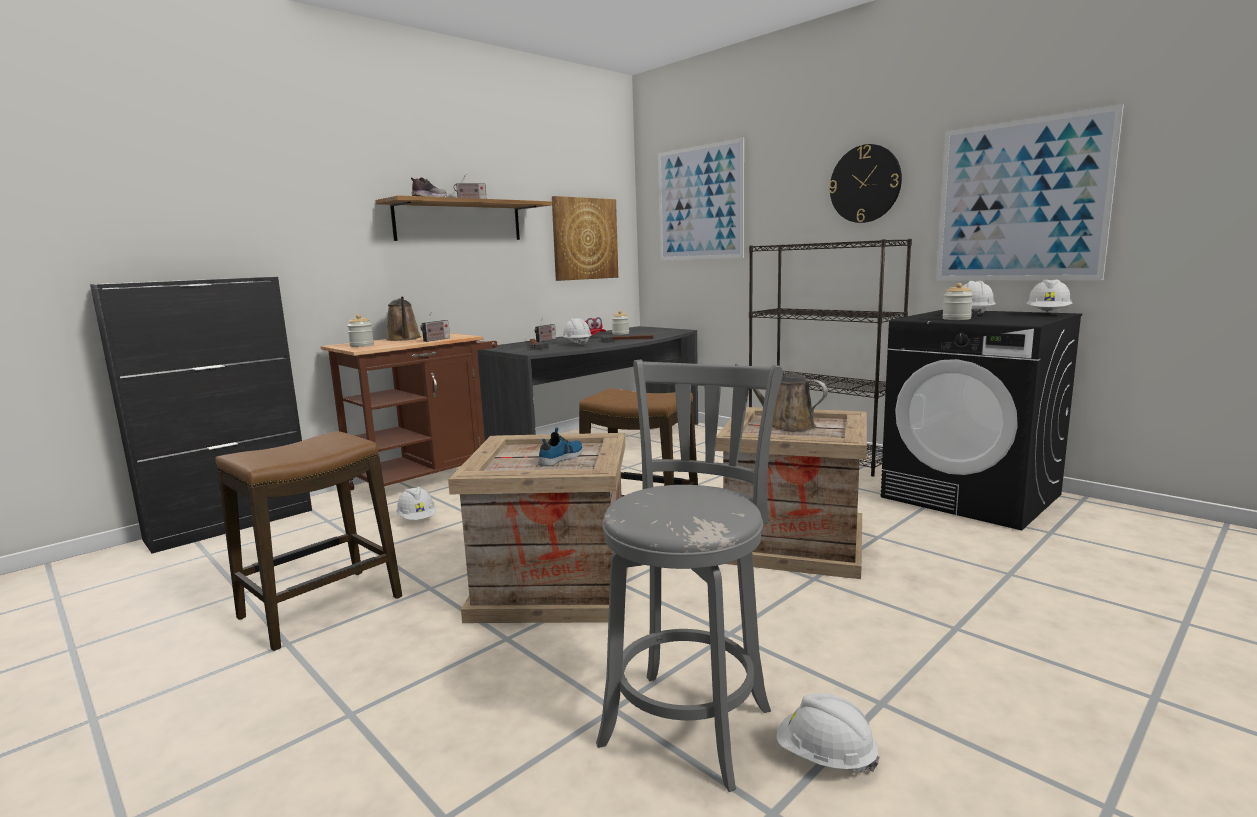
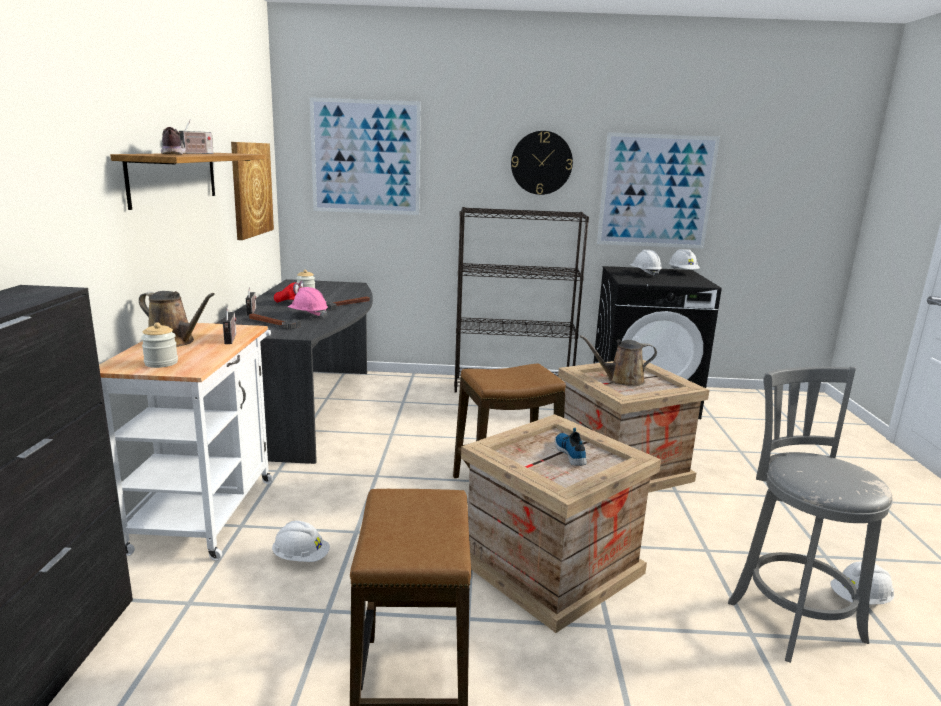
camera: 45 degrees left, 5 degrees up
brown cart [321,333,498,491] -> white cart [99,322,273,561]
white hard hat [562,318,592,346] -> pink hard hat [288,287,328,318]
jar [943,283,973,320] -> none

